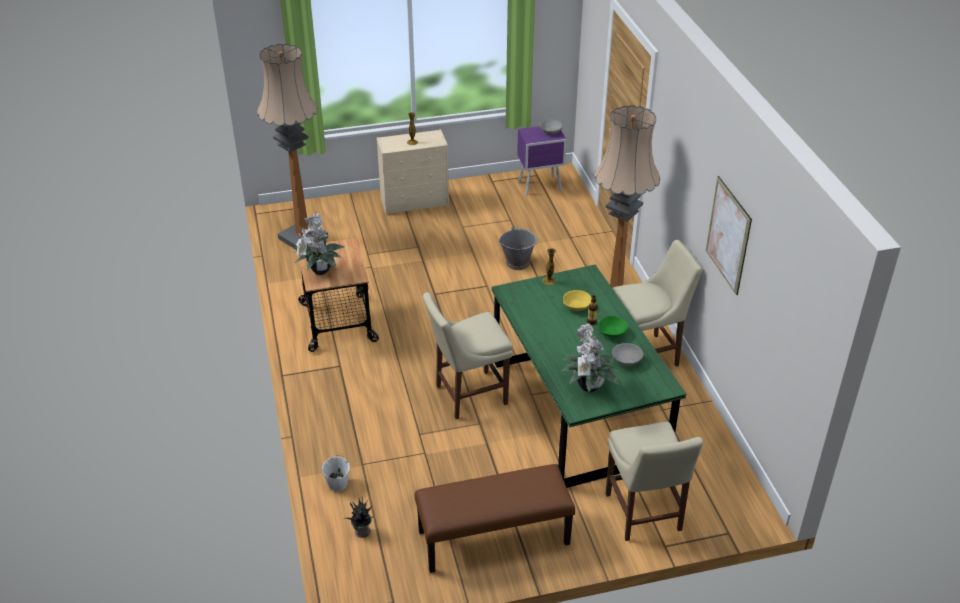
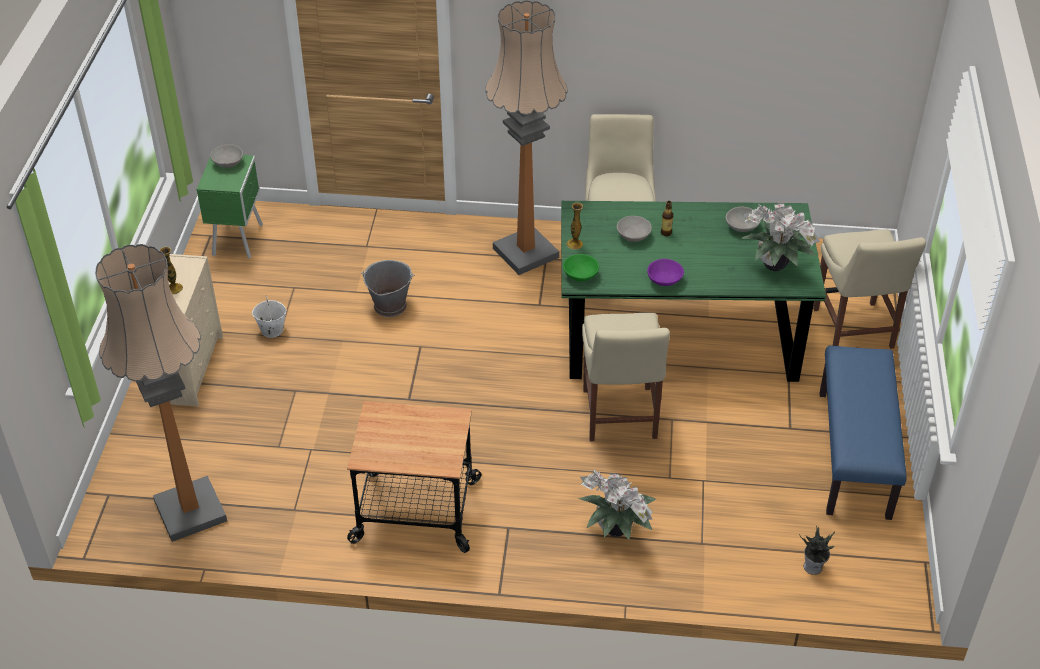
camera: 70 degrees left, 5 degrees up
potted plant [293,213,345,275] -> potted plant moved to [578,470,656,540]
white bucket [322,455,350,491] -> white bucket moved to [252,295,286,338]
brown bench [415,464,575,573] -> blue bench [820,345,907,520]
purple nightstand [517,126,567,196] -> green nightstand [196,155,263,259]
yellow bowl [563,290,592,311] -> grey bowl [617,216,652,242]
green bowl [598,316,628,338] -> green bowl moved to [563,254,599,282]
beige chair [606,422,703,541] -> beige chair turned 75 degrees clockwise [813,229,926,349]
picture [706,176,752,295] -> none
none -> purple bowl [647,259,684,286]

